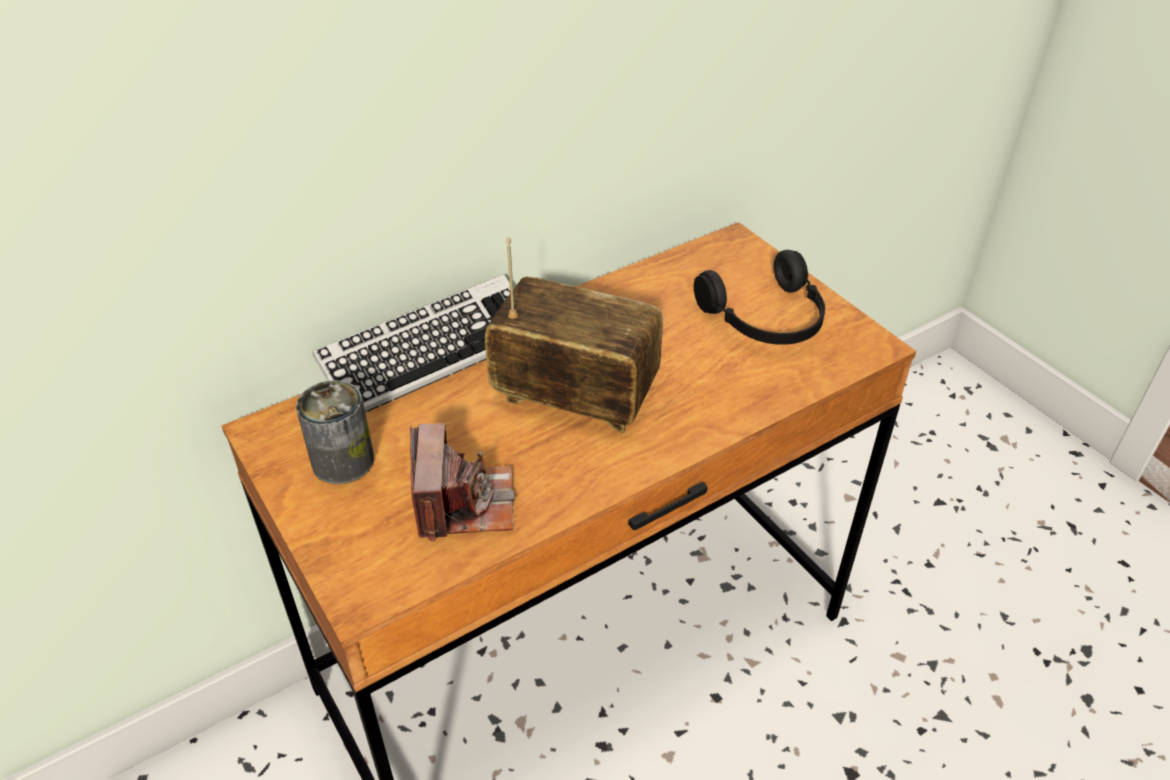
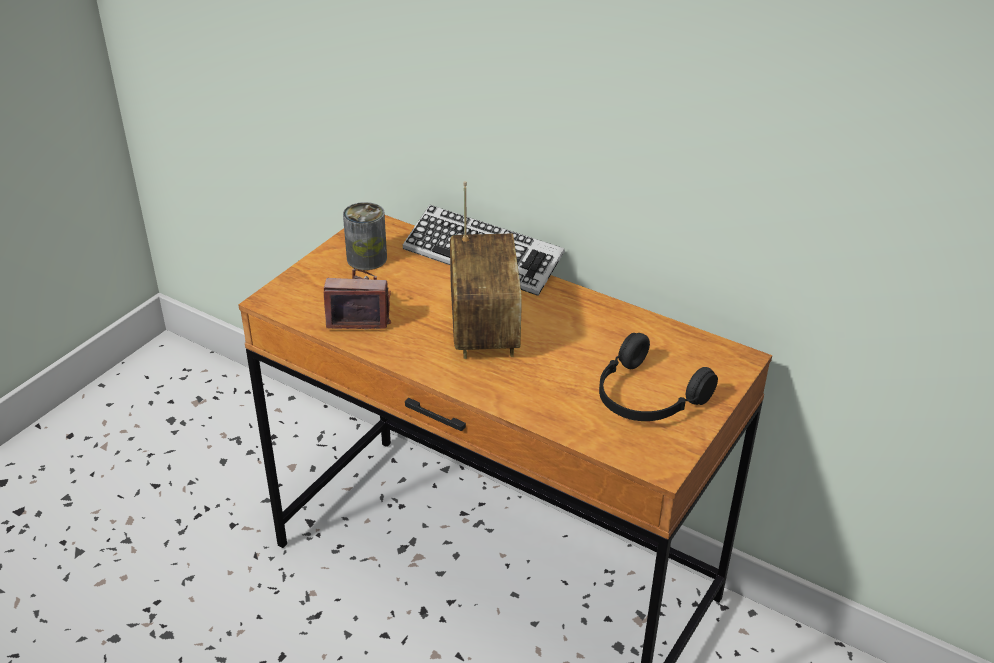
camera: 65 degrees right, 5 degrees down
camera [410,423,515,542] -> camera turned 150 degrees counterclockwise [324,269,391,329]

